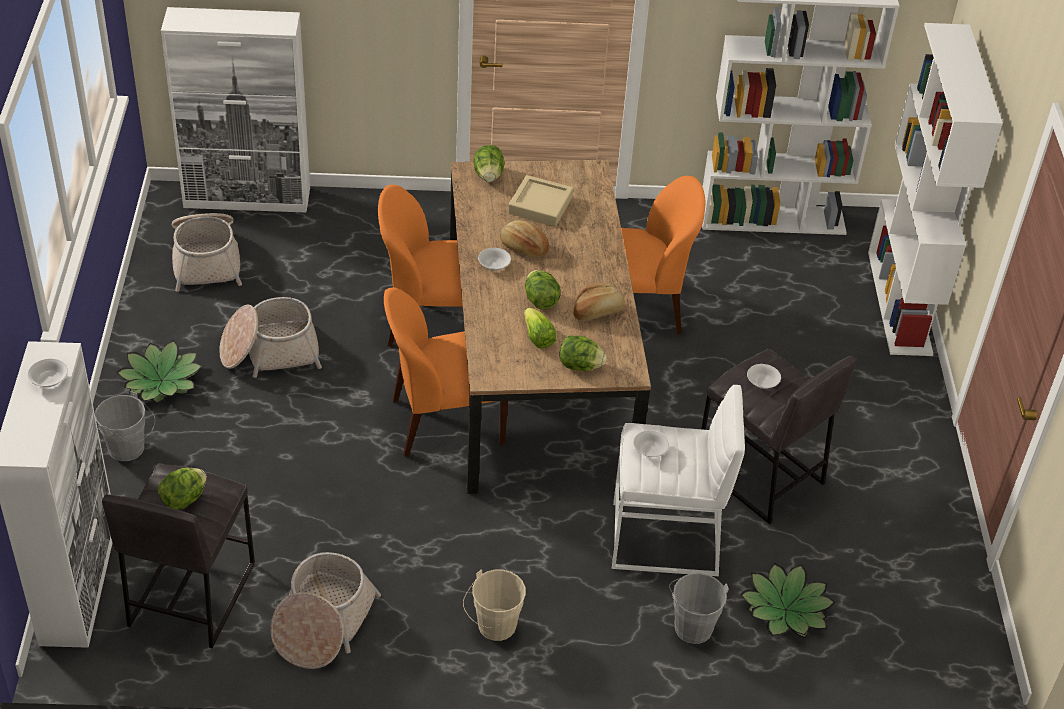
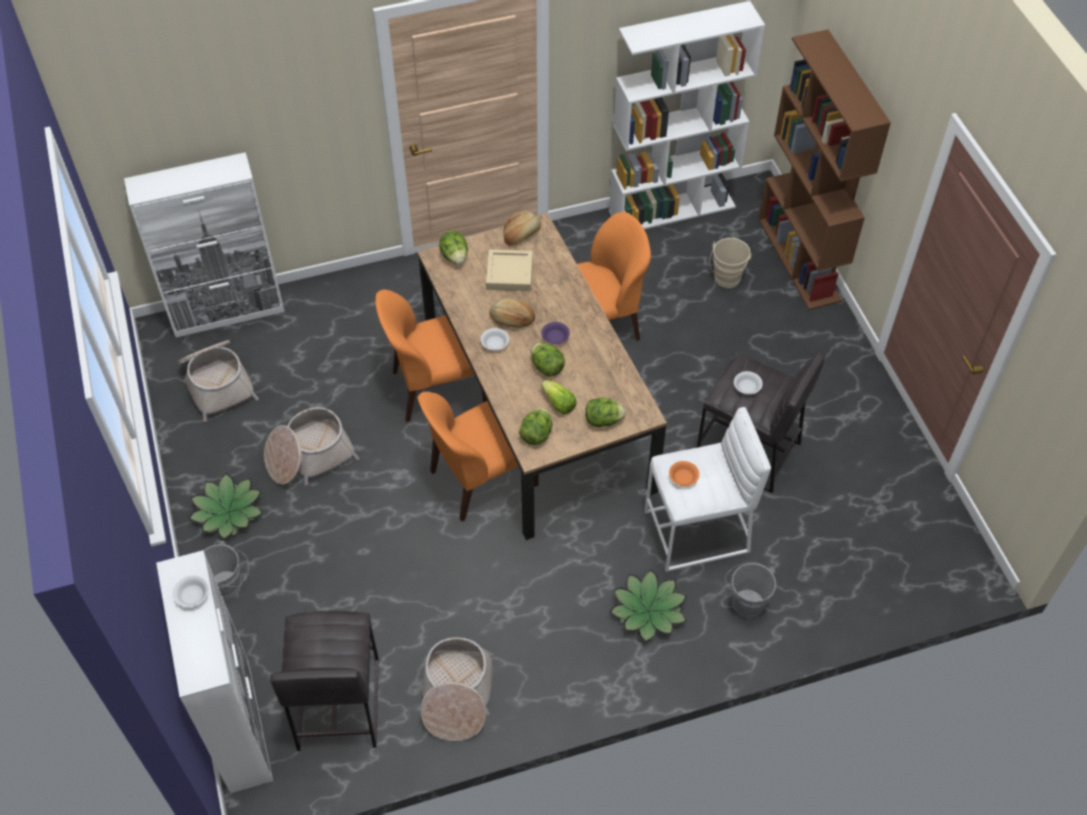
camera: 15 degrees left, 10 degrees up
lettuce [158,468,207,510] -> lettuce moved to [519,408,552,445]
beige bucket [463,569,526,641] -> beige bucket moved to [709,238,752,288]
bread [573,283,625,321] -> bread moved to [503,211,541,246]
white bowl [633,430,669,457] -> orange bowl [669,461,699,486]
potted plant [740,563,835,638] -> potted plant moved to [610,569,687,642]
white bookcase [868,23,1003,356] -> brown bookcase [758,29,891,310]
none -> purple bowl [541,322,570,344]

